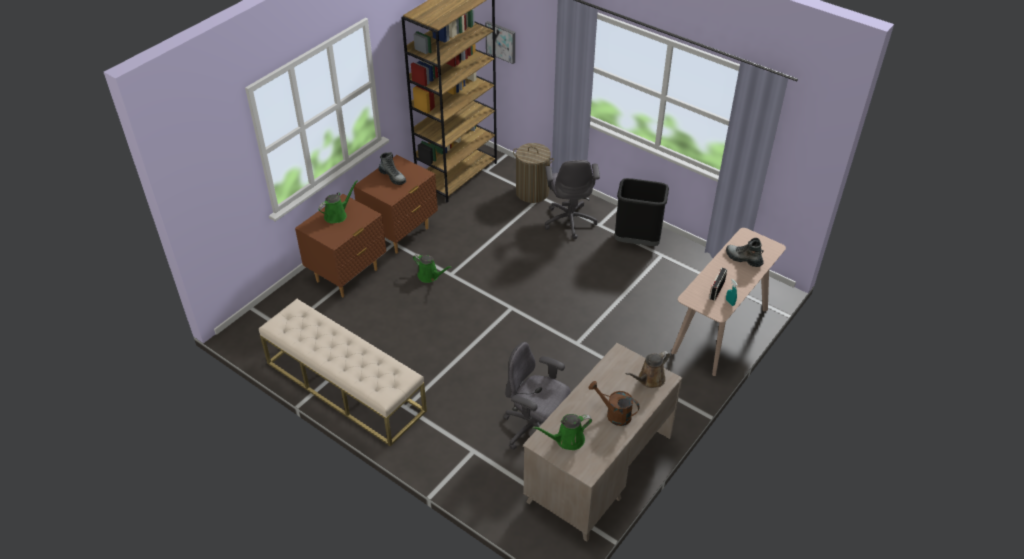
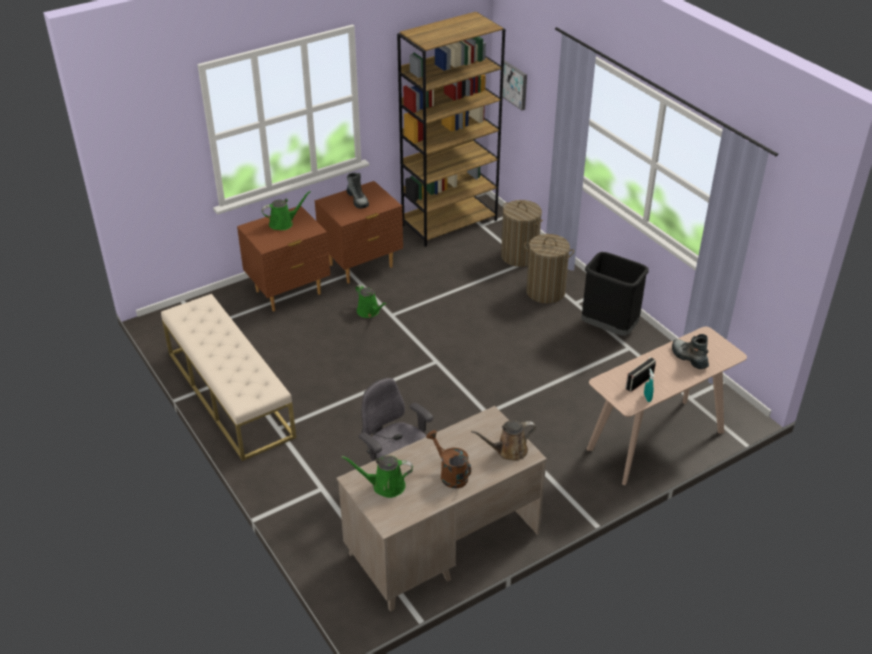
camera: 20 degrees right, 5 degrees down
grey office chair [545,160,600,239] -> laundry basket [524,234,574,304]

